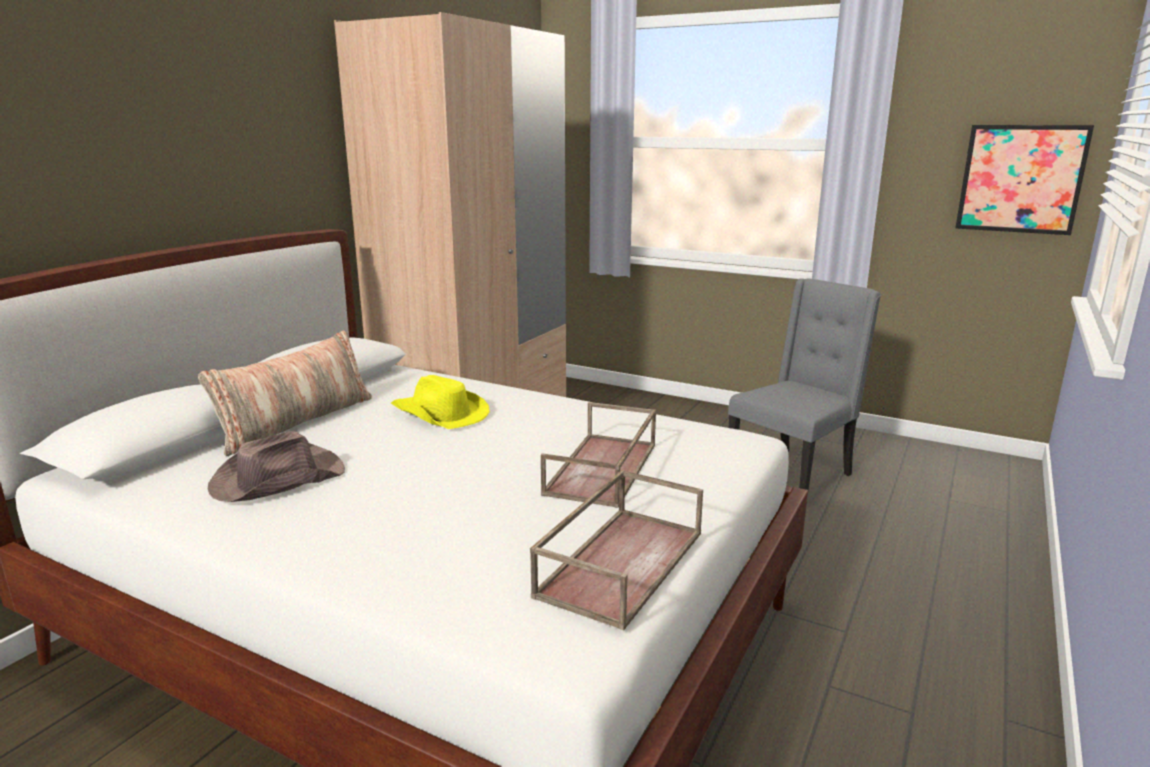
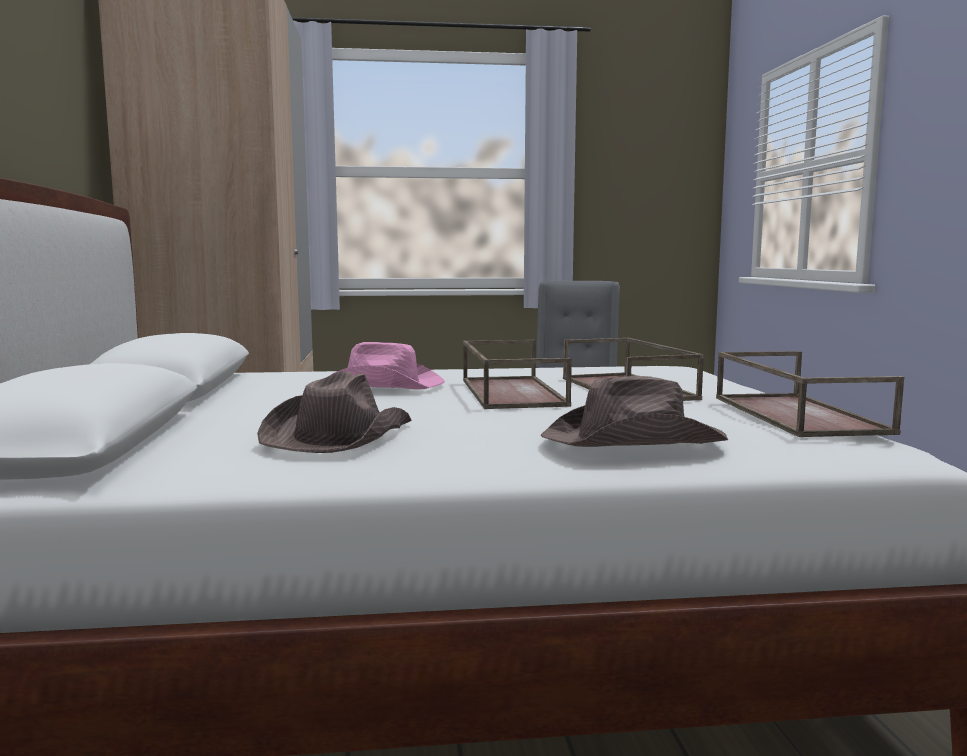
camera: 35 degrees left, 10 degrees down
pillow [198,330,372,456] -> none
yellow hat [391,375,490,429] -> pink hat [330,342,445,390]
picture [955,125,1094,235] -> none
none -> brown tray [463,340,572,409]
none -> brown hat [541,376,728,447]

